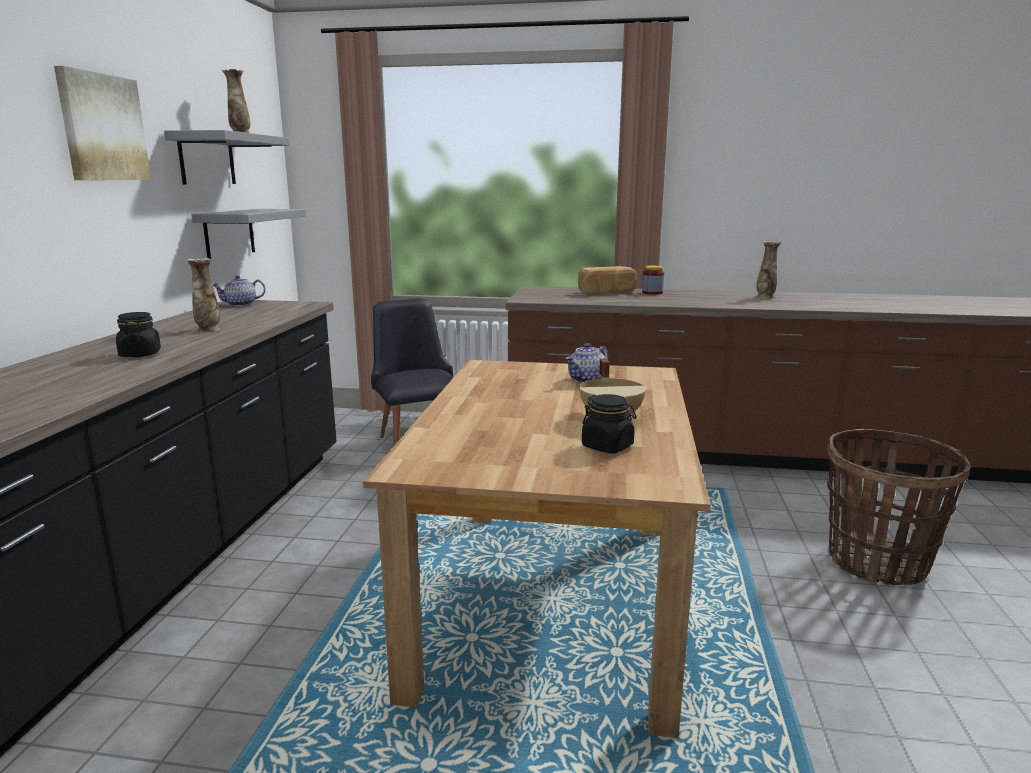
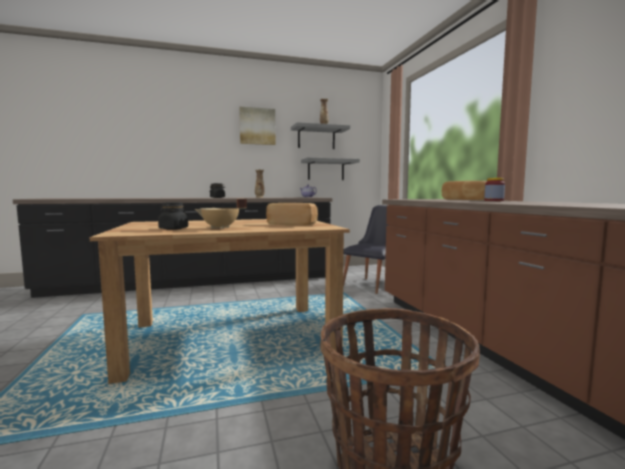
camera: 65 degrees right, 10 degrees down
teapot [565,343,608,383] -> bread [266,203,318,225]
vase [756,241,782,298] -> none

